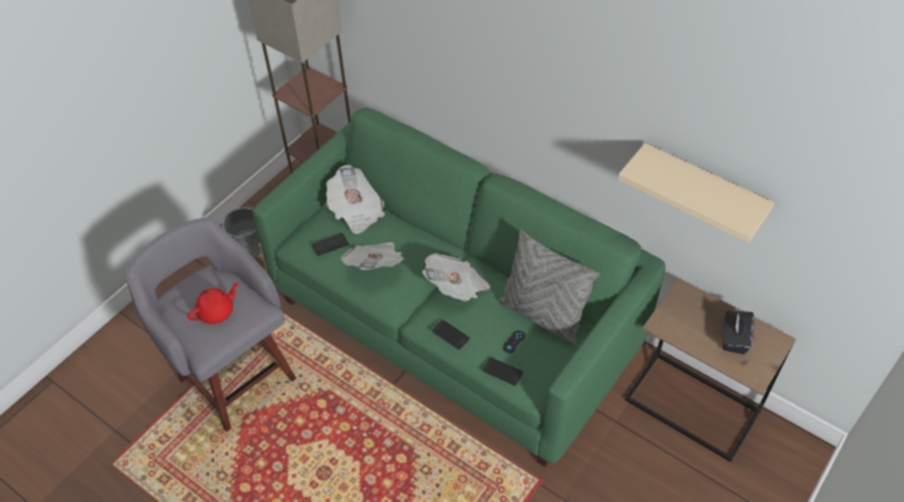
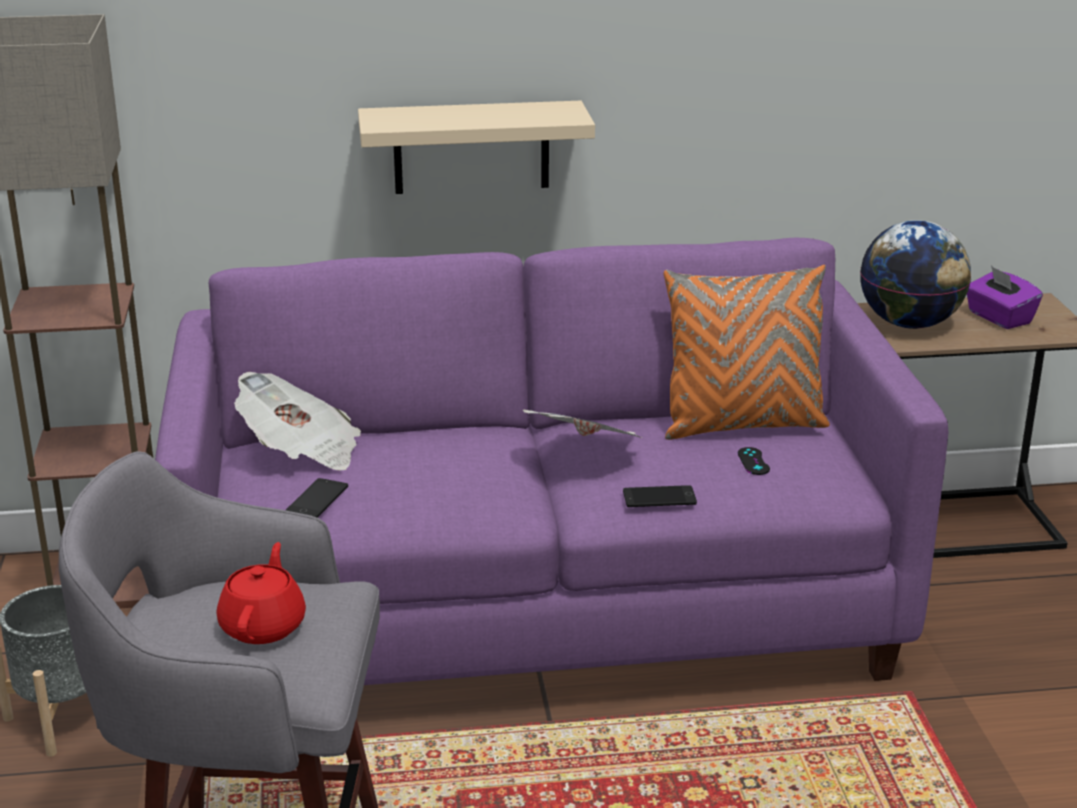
camera: 45 degrees left, 25 degrees down
green sofa [252,108,665,467] -> purple sofa [155,238,948,685]
newspaper [341,242,405,270] -> none
phone [483,357,523,386] -> none
grey pillow [498,229,600,344] -> orange pillow [664,265,830,440]
beige shelf [618,143,774,243] -> beige shelf moved to [358,101,595,194]
black tissue box [722,311,754,354] -> purple tissue box [967,266,1043,329]
none -> globe [860,220,971,329]

